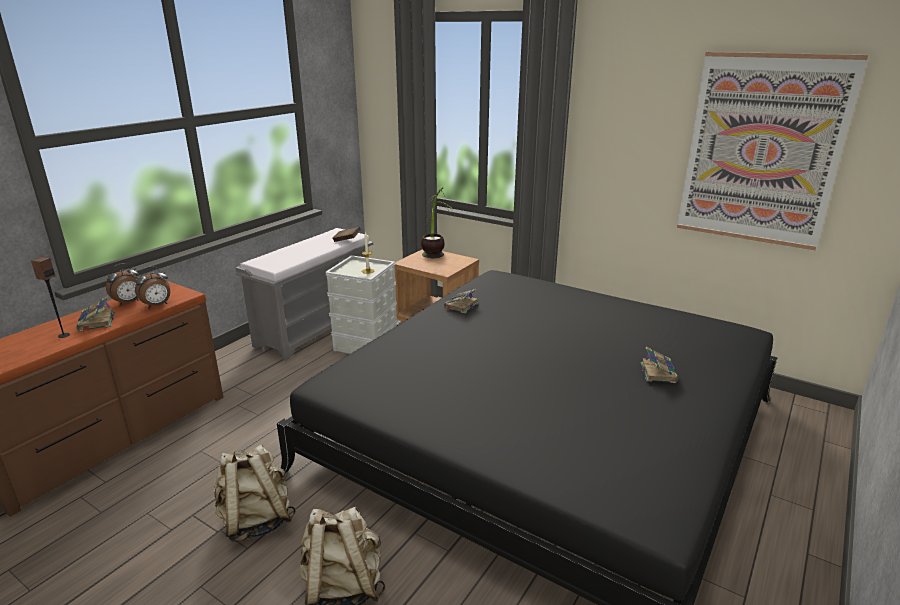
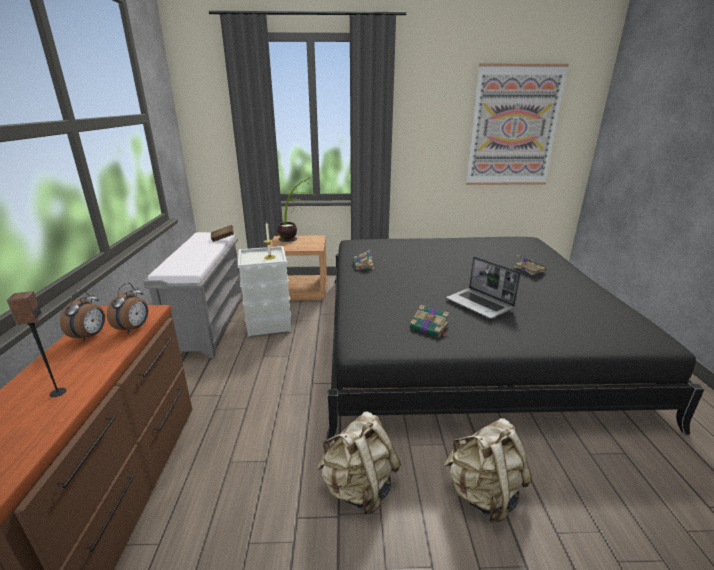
camera: 35 degrees left, 0 degrees up
book [76,296,115,331] -> book moved to [410,305,449,337]
none -> laptop [446,256,521,319]

